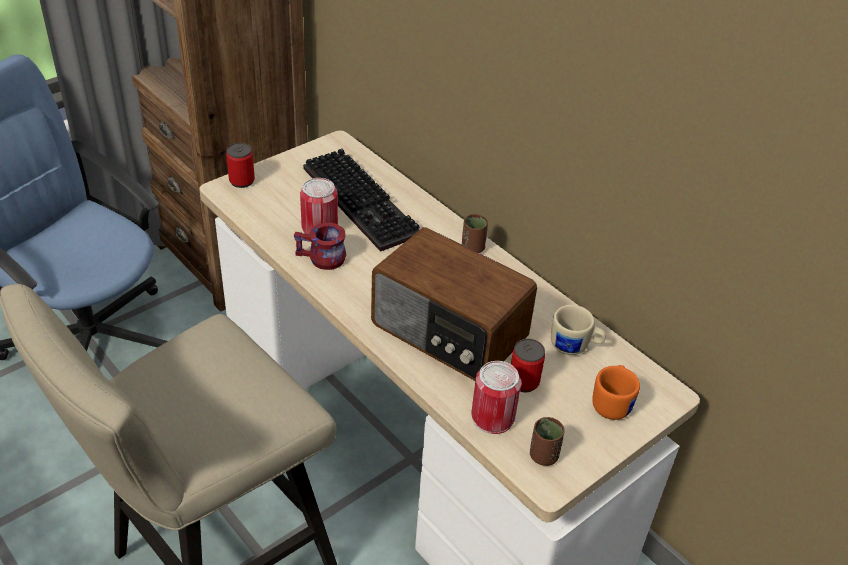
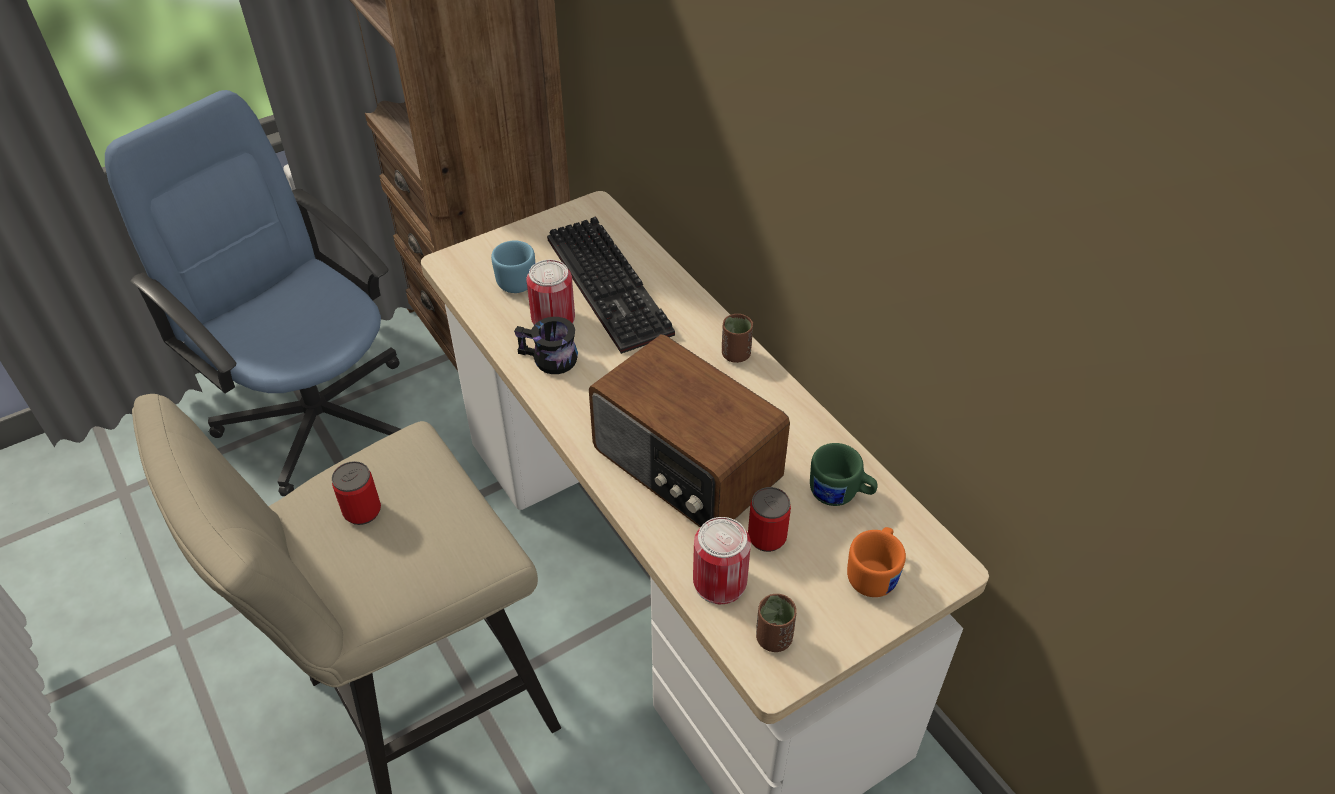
camera: 10 degrees right, 5 degrees up
can [226,143,255,188] -> can moved to [332,461,381,525]
red mug [294,223,346,270] -> black mug [514,317,578,374]
beige mug [551,305,606,355] -> green mug [810,443,878,506]
none -> blue mug [491,240,535,293]

